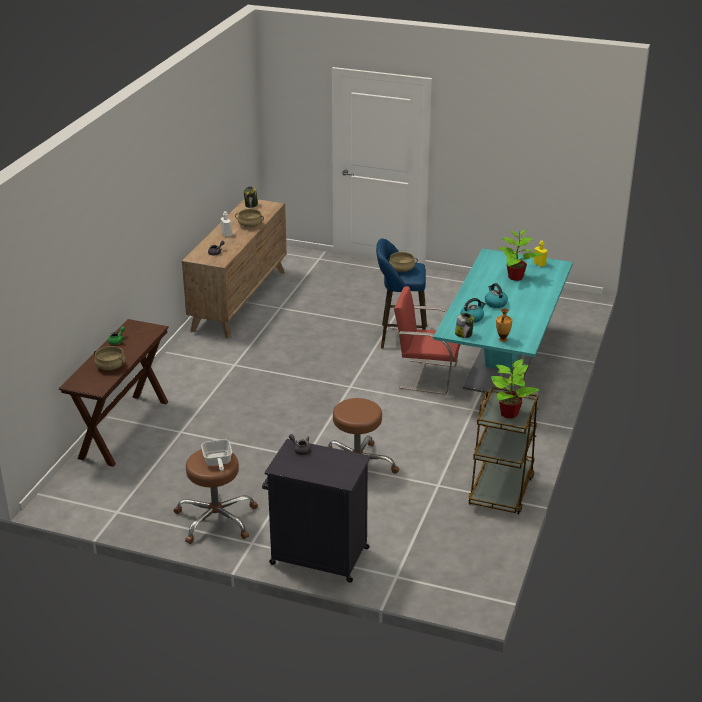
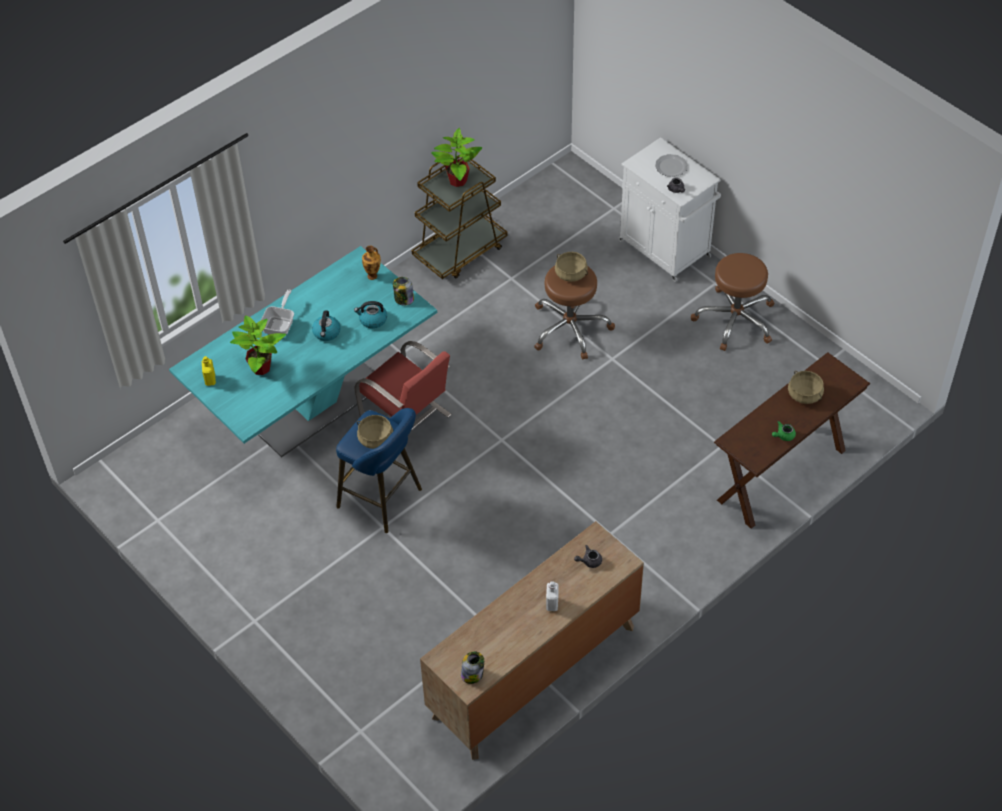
camera: 150 degrees left, 20 degrees up
frying pan [201,439,232,471] -> frying pan moved to [260,290,294,336]
beige cooking pot [235,209,264,227] -> beige cooking pot moved to [555,252,588,282]
black cabinet [262,439,371,583] -> white cabinet [618,137,721,282]
none -> plate [655,154,687,177]

